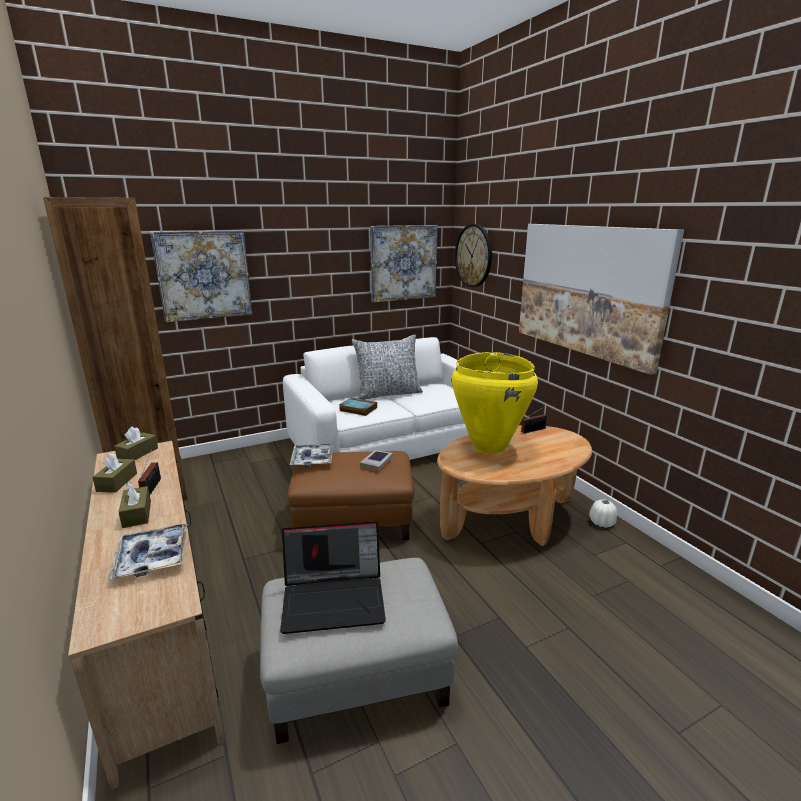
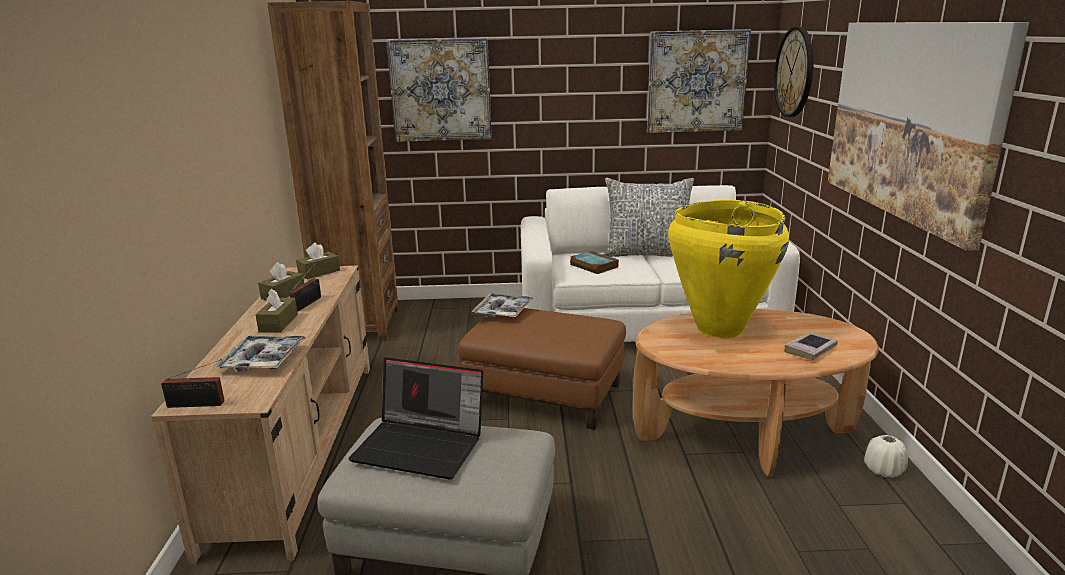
camera: 25 degrees right, 0 degrees up
book [360,450,393,470] -> book moved to [785,333,838,360]
radio [521,404,549,433] -> radio moved to [161,359,224,408]

